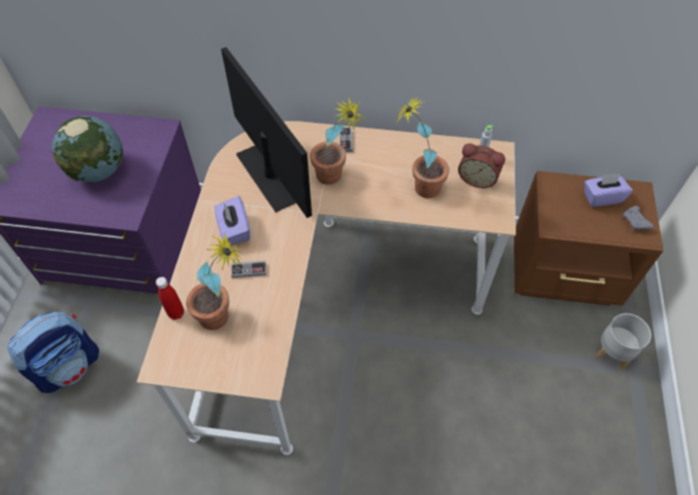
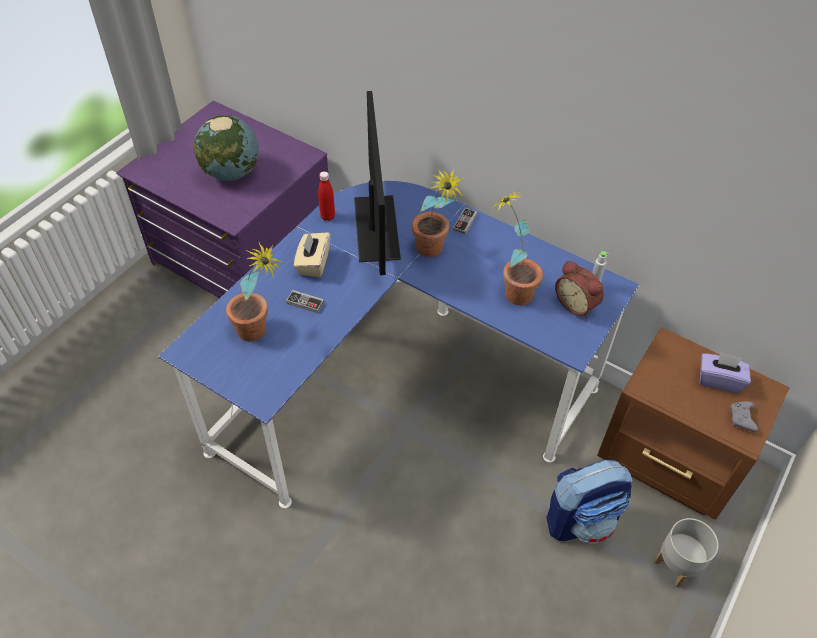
camera: 25 degrees right, 5 degrees down
backpack [8,312,99,393] -> backpack moved to [546,460,633,543]
beige desk [137,121,516,455] -> blue desk [158,181,639,508]
red bottle [156,277,184,320] -> red bottle moved to [318,171,335,221]
purple tissue box [215,196,250,245] -> beige tissue box [294,232,330,277]

